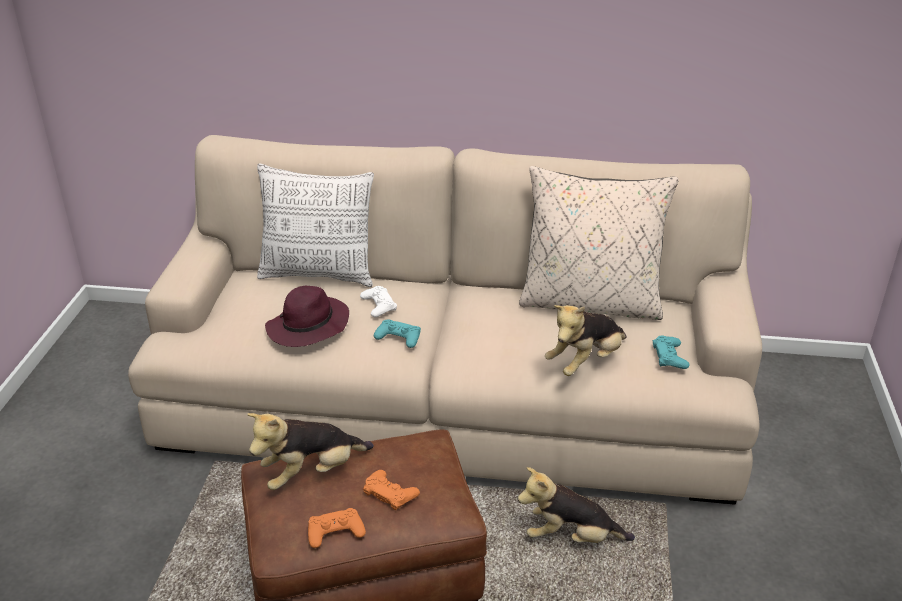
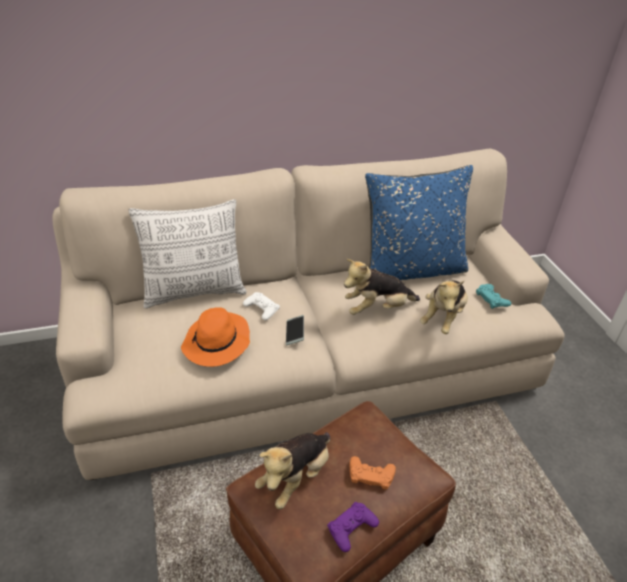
camera: 25 degrees left, 5 degrees up
purple hat [265,286,349,347] -> orange hat [181,307,250,367]
orange game controller [308,508,366,548] -> purple game controller [327,502,379,552]
turquoise game controller [374,320,421,348] -> phone [286,315,304,345]
plush toy [518,467,635,543] -> plush toy moved to [344,259,420,315]
beige pillow [519,166,679,320] -> blue pillow [365,165,474,280]

